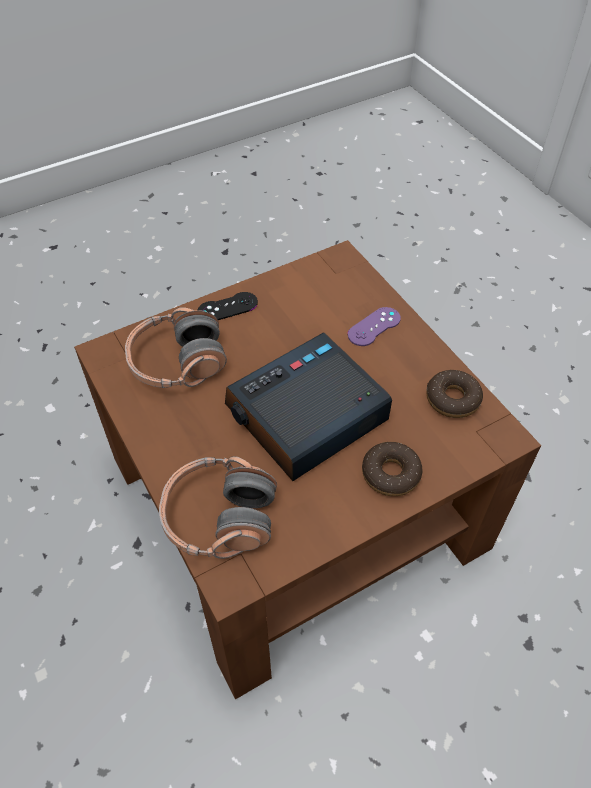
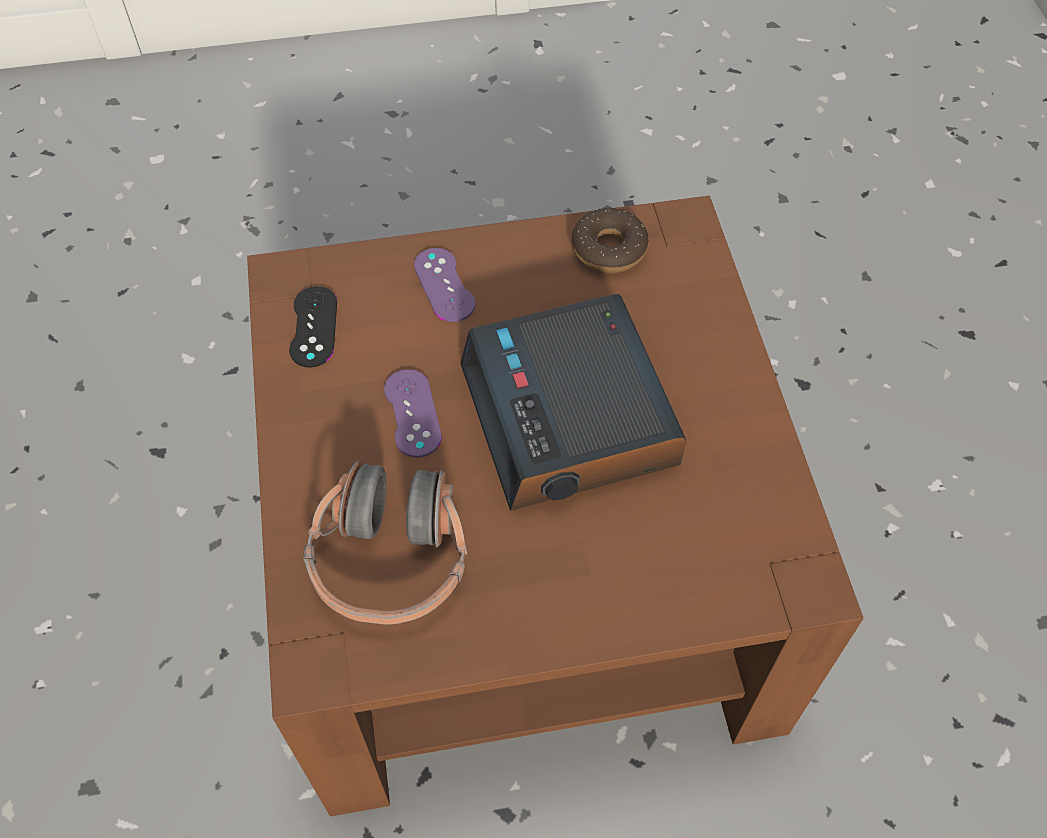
camera: 70 degrees left, 5 degrees up
headphones [159,456,277,559] -> none
black game controller [198,292,258,320] -> black game controller moved to [289,286,337,368]
donut [362,442,423,496] -> none
none -> purple game controller [384,369,442,458]

